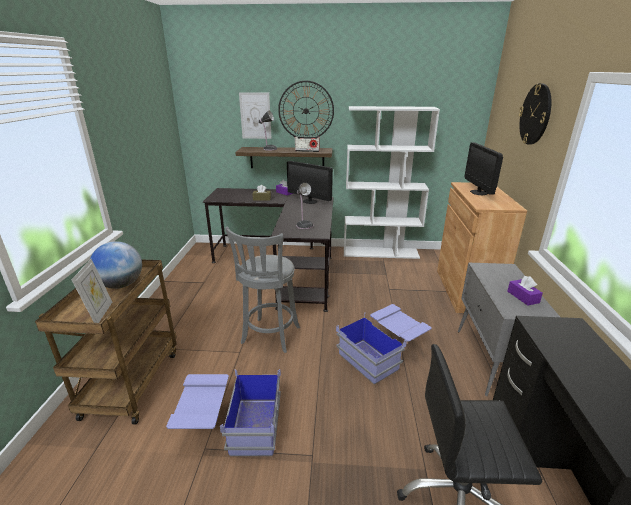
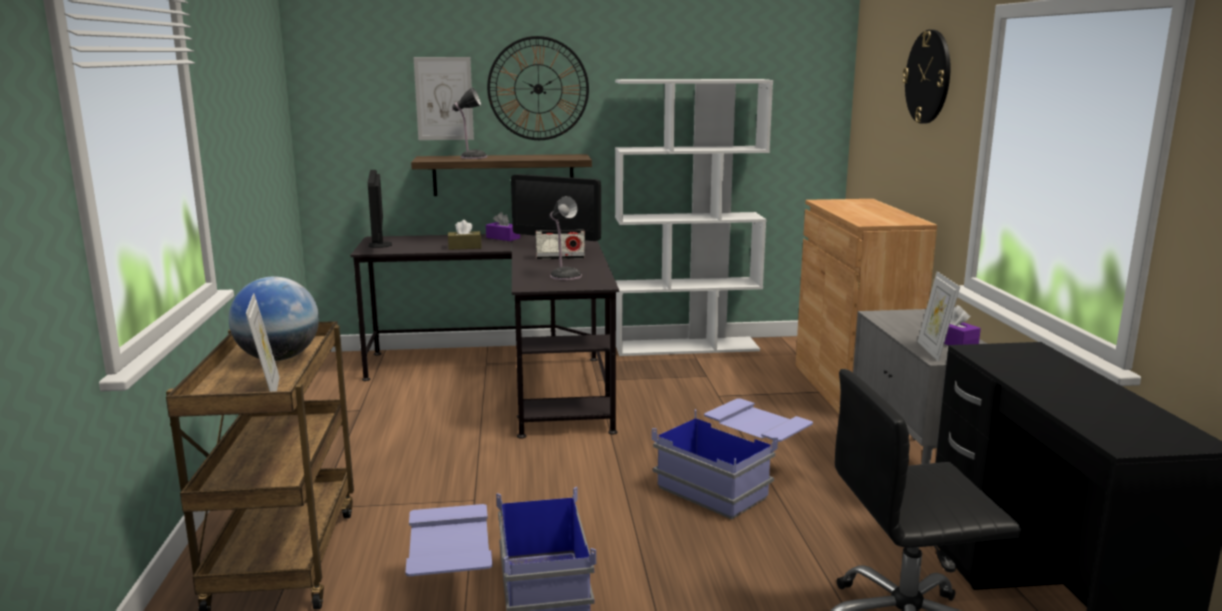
camera: 10 degrees left, 10 degrees down
grey stool [225,227,300,353] -> none
radio [295,136,320,152] -> radio moved to [536,230,585,259]
monitor [465,142,503,195] -> monitor moved to [368,170,392,248]
none -> picture frame [917,271,960,362]

